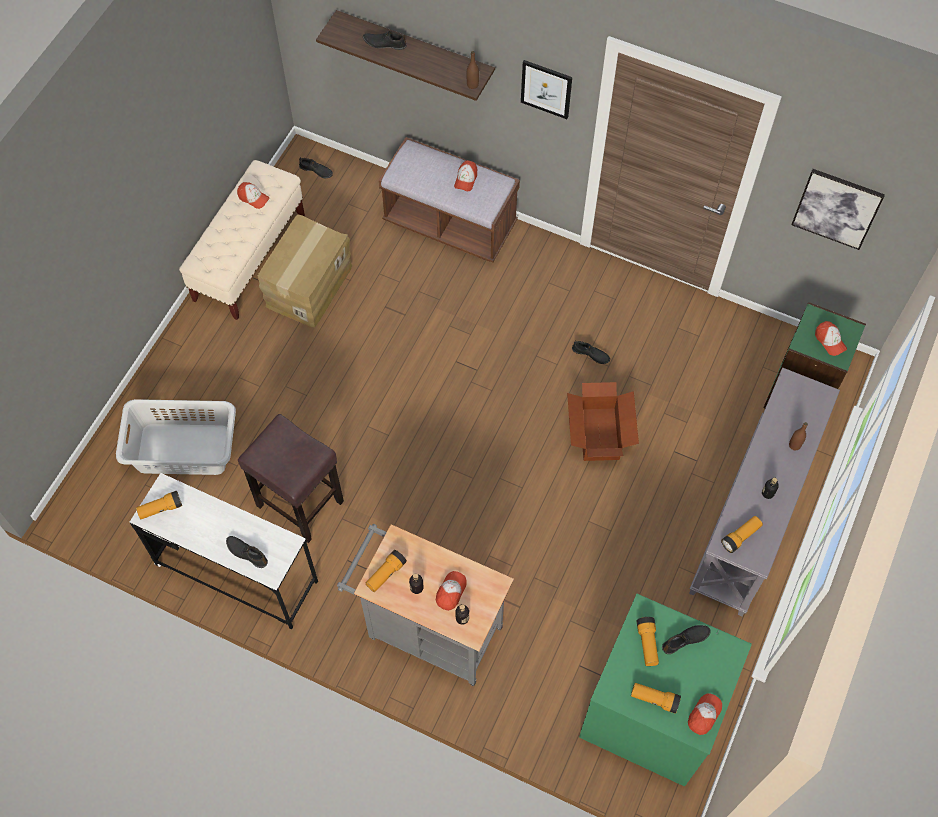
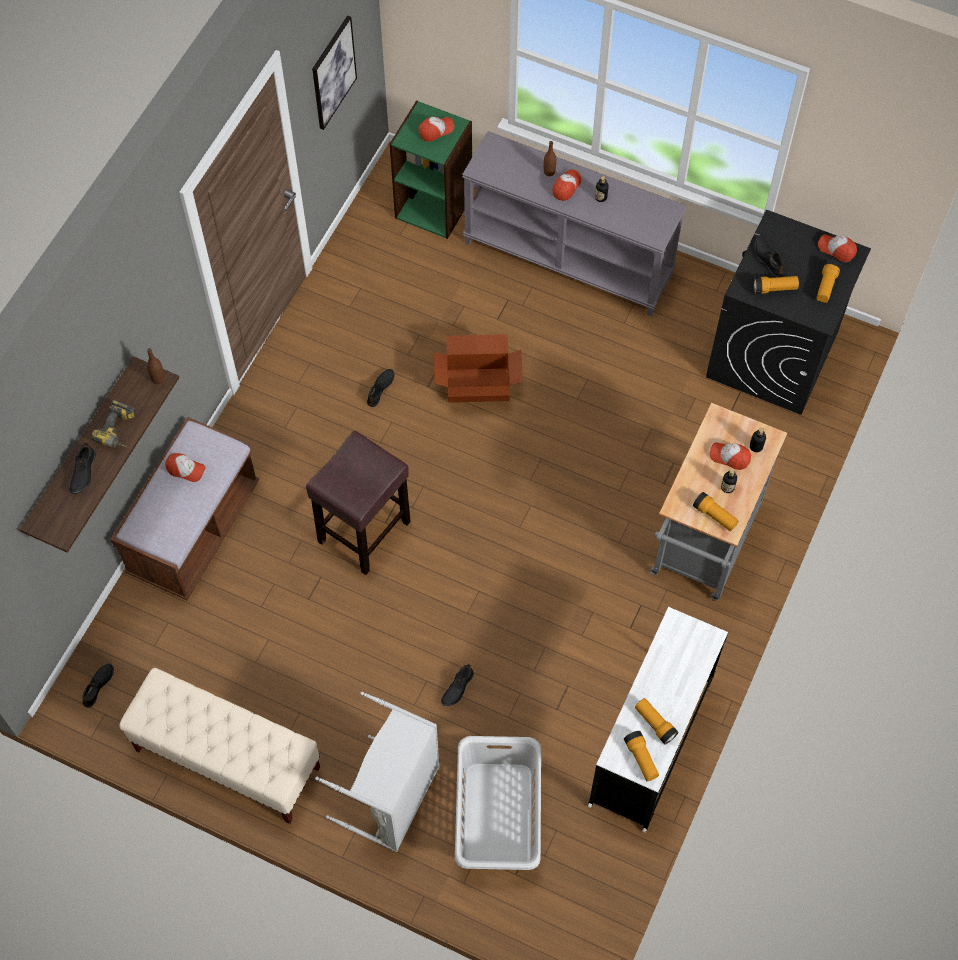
camera: 90 degrees left, 0 degrees up
black shoe [226,536,268,568] -> black shoe moved to [441,664,474,706]
cap [237,182,270,209] -> cap moved to [552,170,582,201]
brown stool [238,414,344,543] -> brown stool moved to [306,431,411,575]
cardboard box [258,214,352,327] -> none
picture [521,60,572,119] -> none
green washing machine [579,594,752,787] -> black washing machine [706,210,871,415]
flashlight [721,516,763,553] -> flashlight moved to [635,698,678,745]
none -> power drill [91,400,136,447]
none -> grey laundry basket [315,692,440,852]

